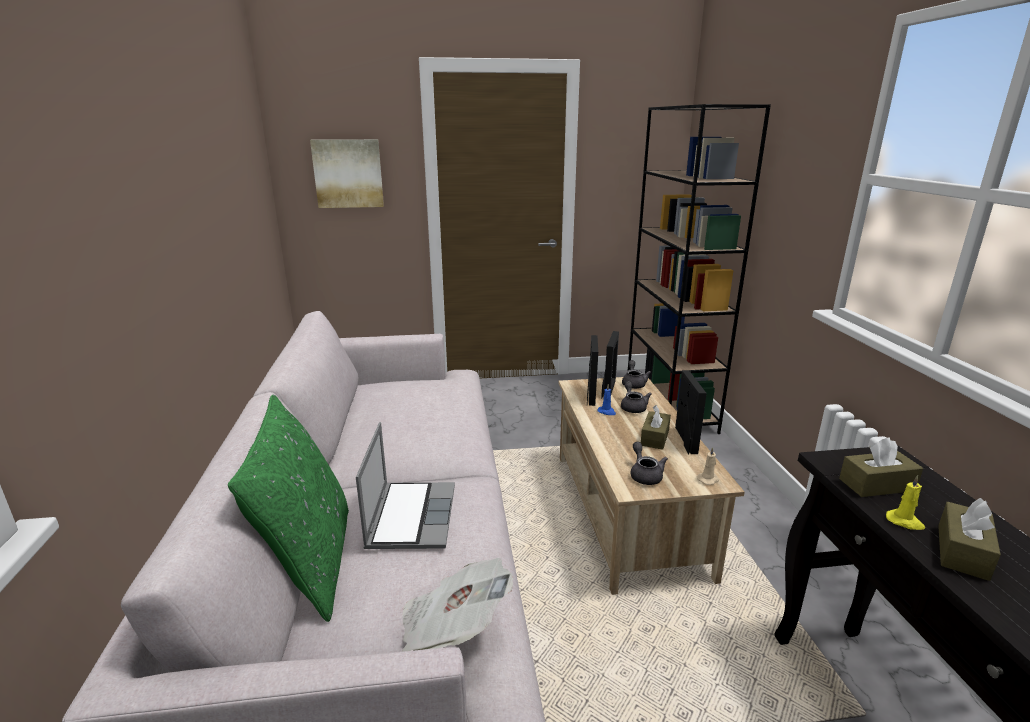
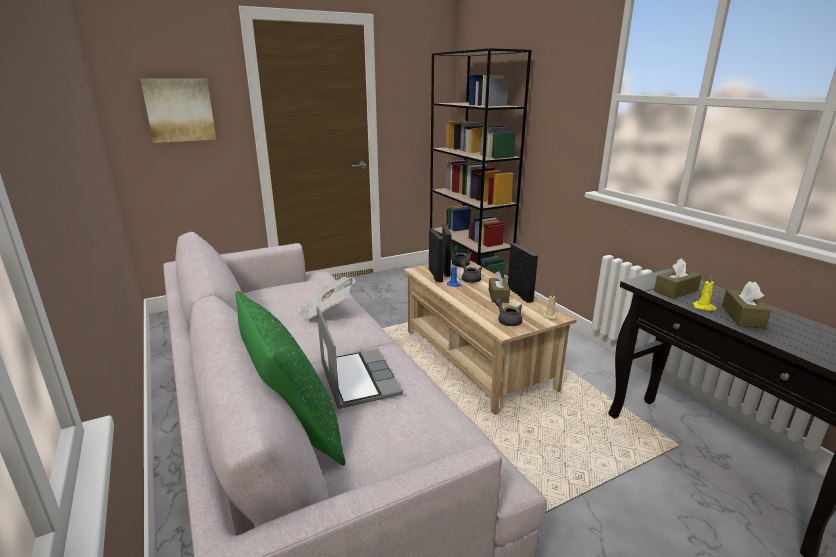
camera: 20 degrees left, 0 degrees up
newspaper [402,558,513,652] -> newspaper moved to [296,277,356,321]

